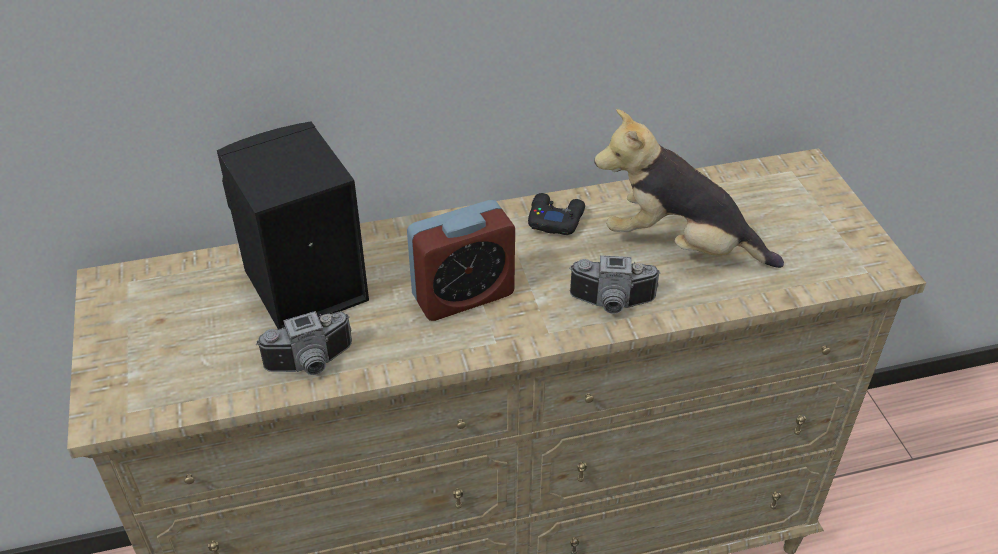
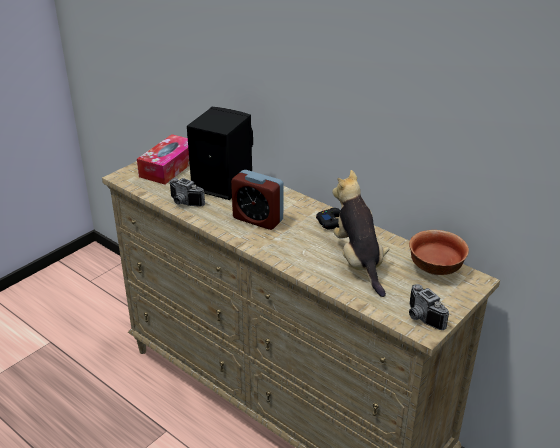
camera: 55 degrees right, 10 degrees down
camera [569,255,661,314] -> camera moved to [409,284,449,330]
none -> tissue box [137,134,190,184]
none -> bowl [409,230,469,275]

